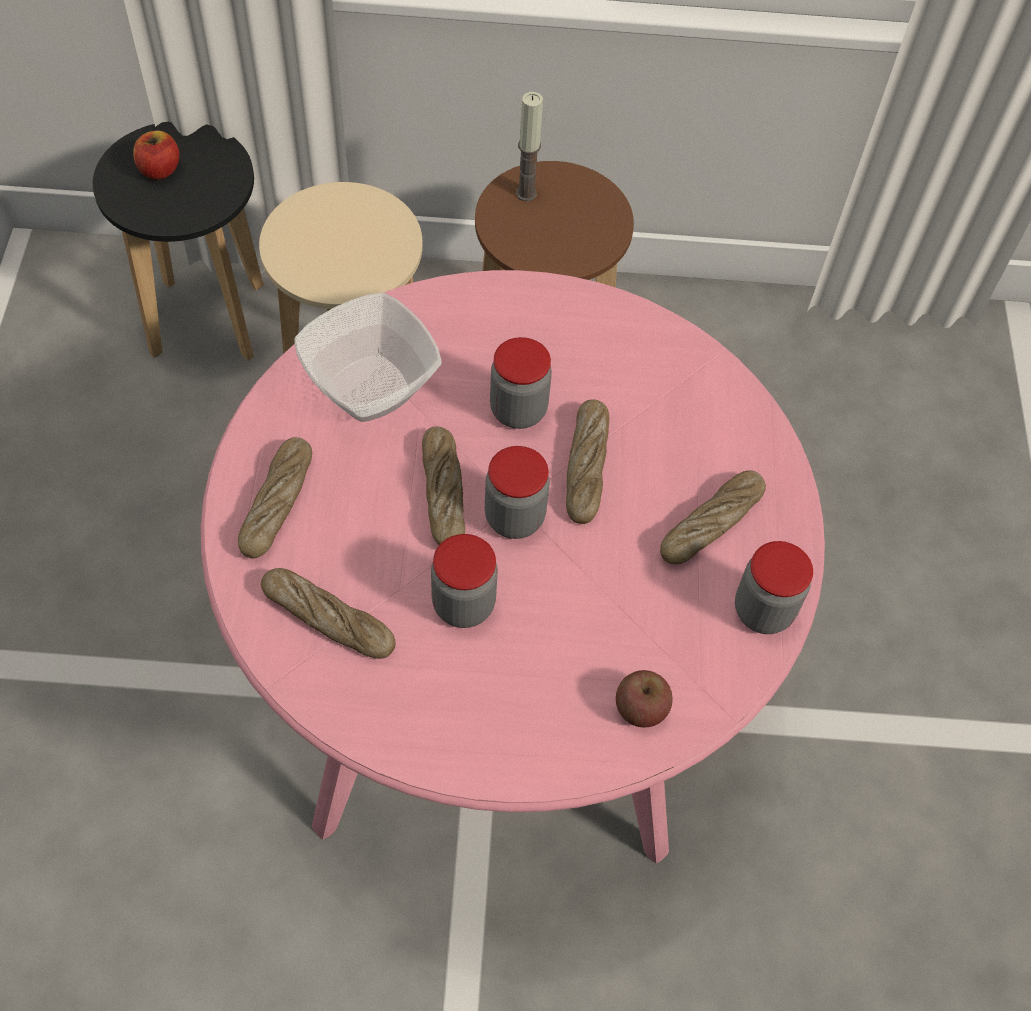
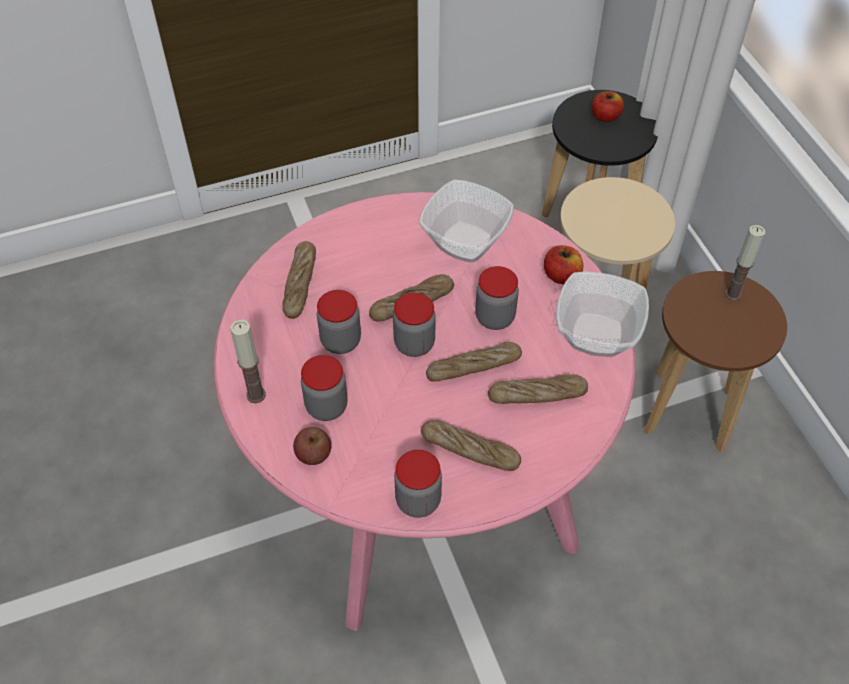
camera: 70 degrees right, 5 degrees down
bread [238,437,312,558] -> bread moved to [488,374,588,404]
none -> candle [230,320,266,403]
none -> jar [301,355,348,421]
none -> apple [544,245,583,284]
none -> bowl [556,271,649,357]

